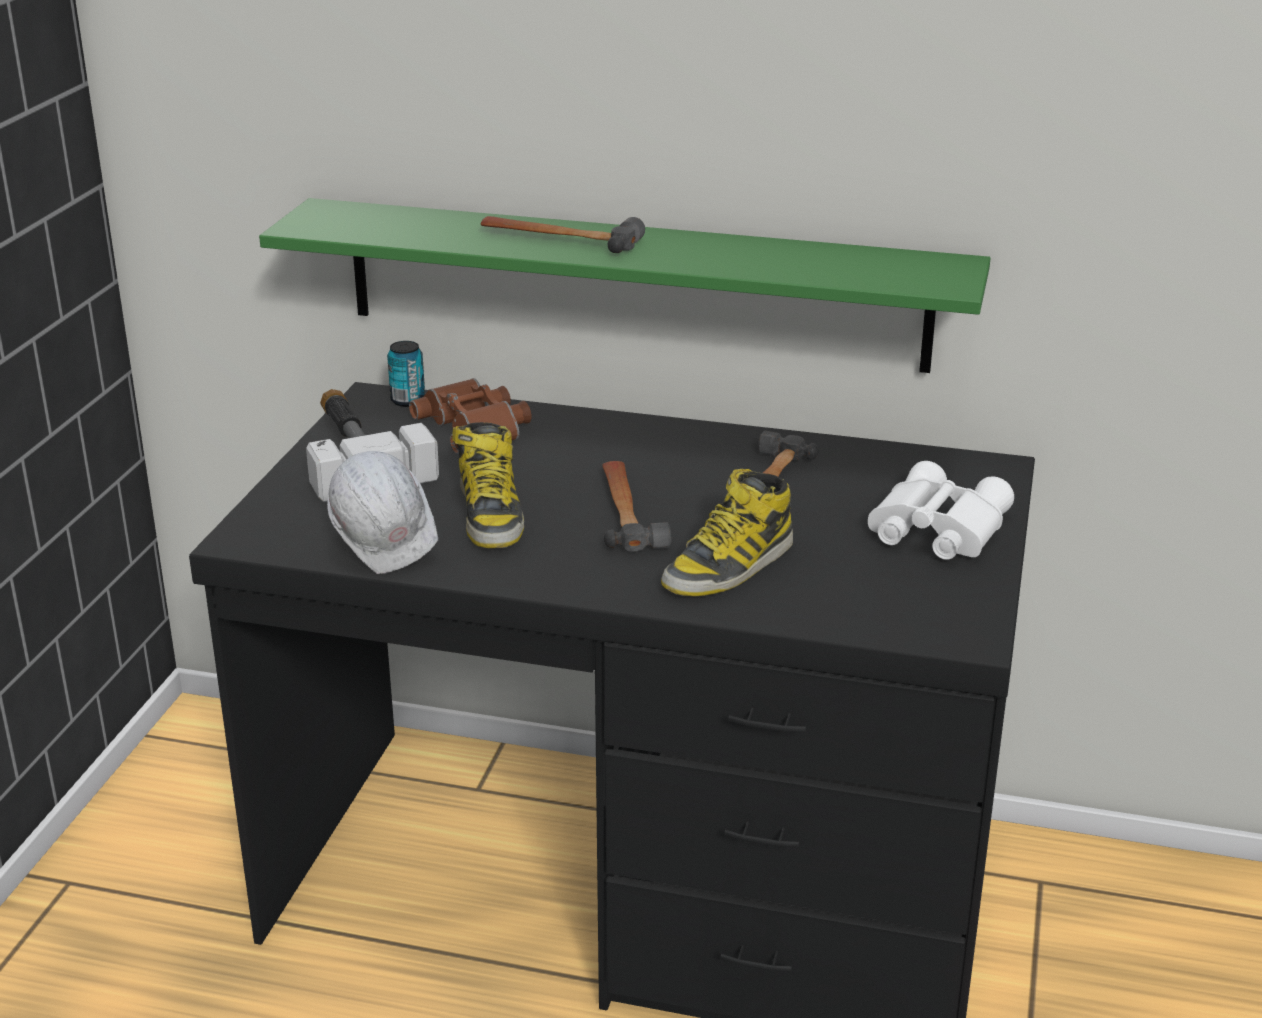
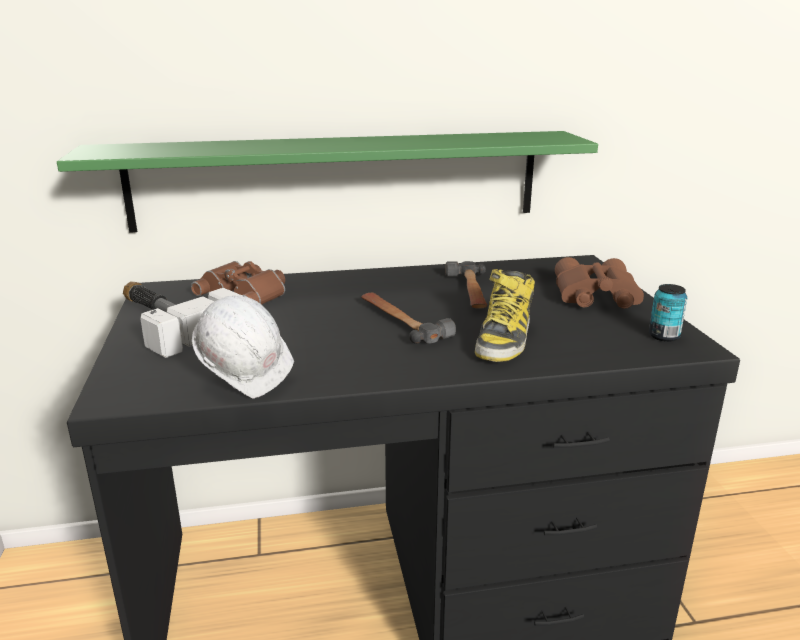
camera: 25 degrees left, 5 degrees down
can [387,341,425,407] -> can moved to [649,284,687,342]
boot [452,422,524,548] -> none
hammer [481,216,645,253] -> none
white binoculars [868,461,1014,560] -> brown binoculars [555,257,644,309]

